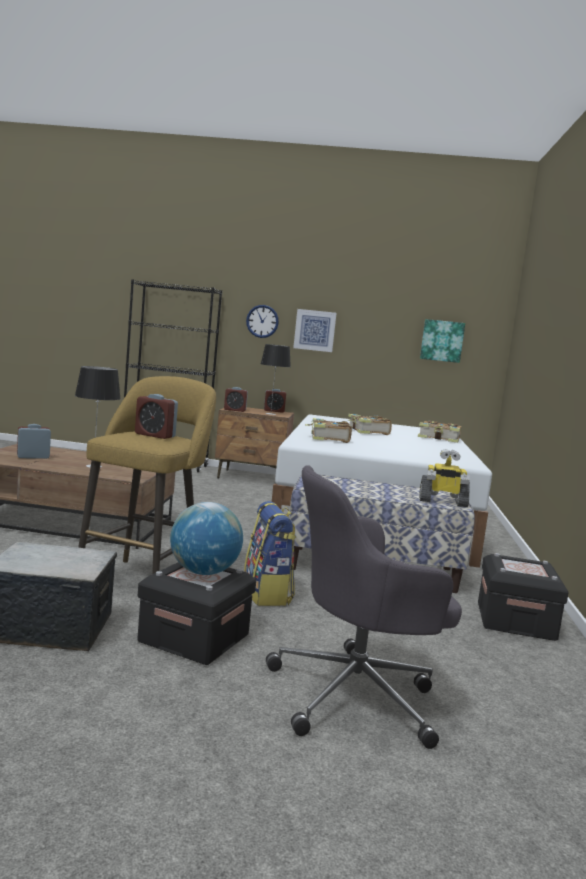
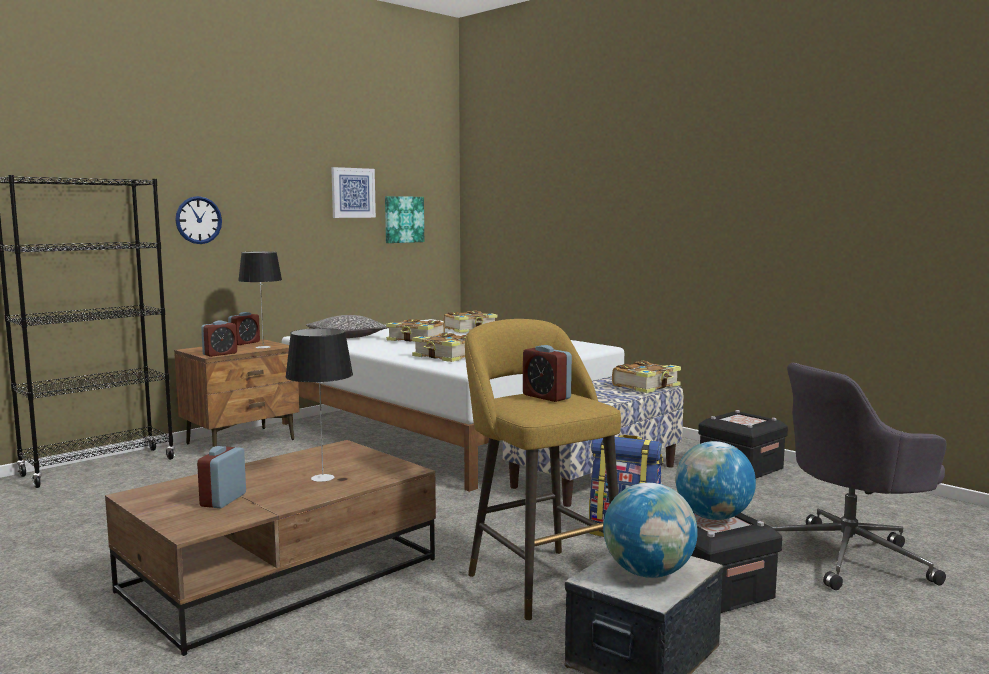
camera: 50 degrees left, 0 degrees up
alarm clock [135,394,178,439] -> alarm clock turned 75 degrees clockwise [523,345,572,402]
grey office chair [266,466,462,749] -> grey office chair turned 45 degrees clockwise [772,363,947,590]
picture [293,309,337,352] -> picture moved to [331,167,376,218]
toy robot [419,449,470,507] -> book [612,361,681,393]
none -> pillow [306,315,389,338]
none -> globe [603,483,698,578]

